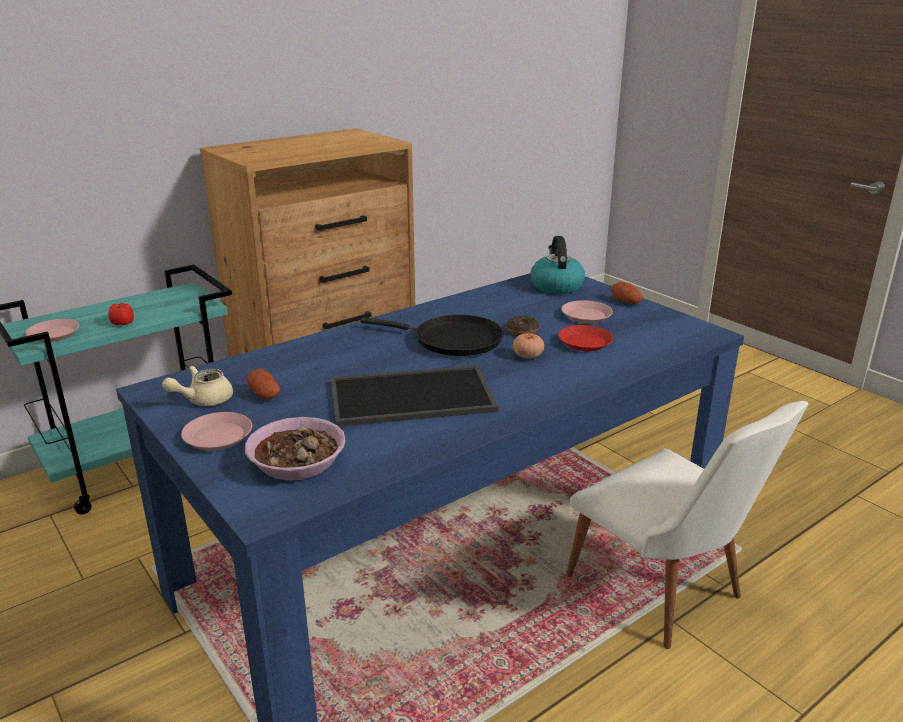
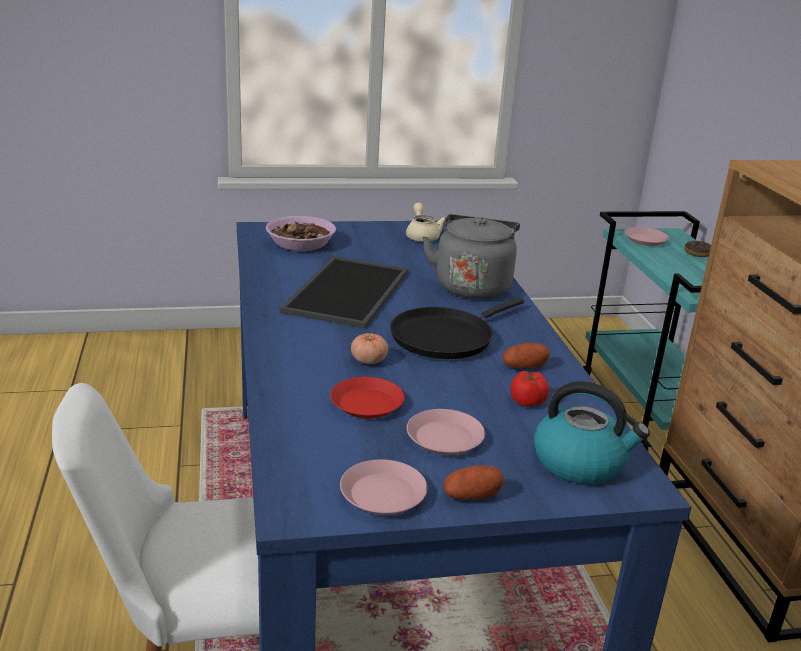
camera: 115 degrees right, 0 degrees up
tomato [108,303,134,325] -> tomato moved to [511,371,549,407]
pink plate [181,412,252,451] -> pink plate moved to [340,459,428,515]
potato [247,369,280,400] -> potato moved to [502,343,550,368]
donut [506,316,539,336] -> donut moved to [685,241,711,257]
none -> grey kettle [422,214,520,299]

